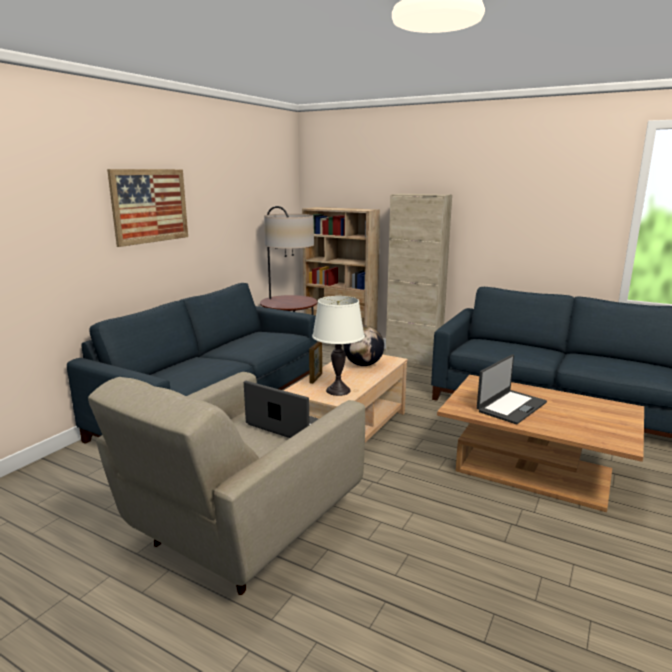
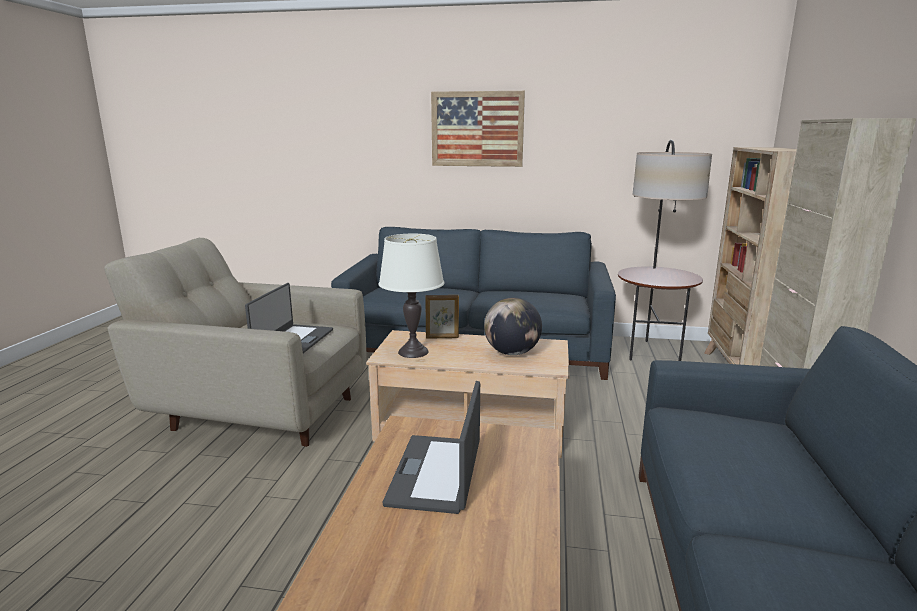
camera: 70 degrees right, 0 degrees up
laptop [477,354,547,424] -> laptop turned 75 degrees clockwise [382,381,480,514]

